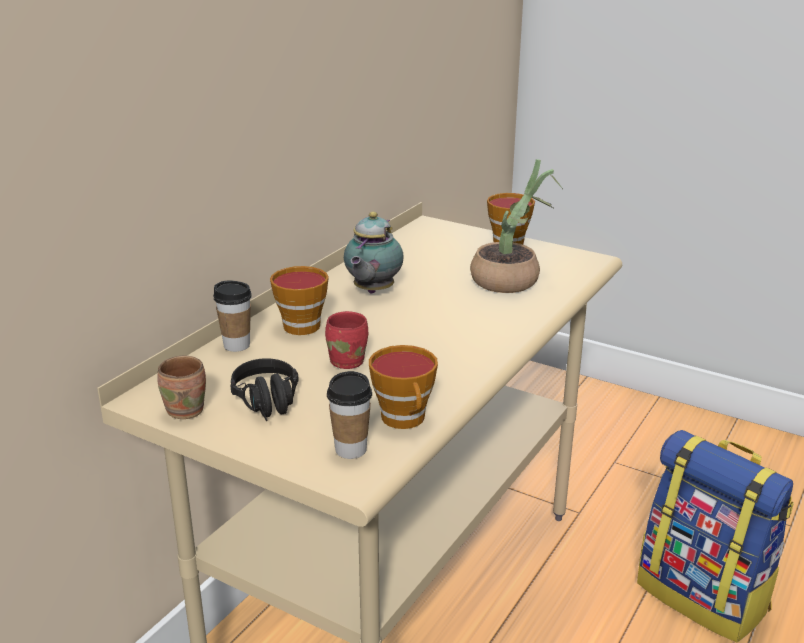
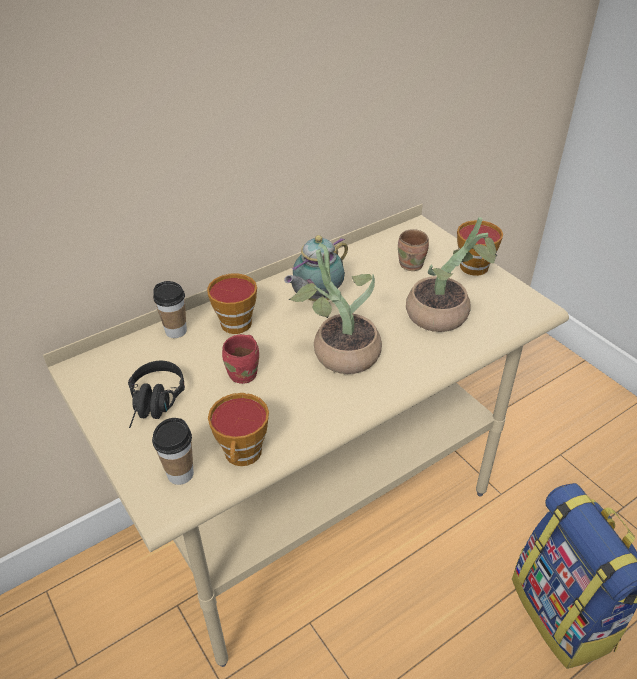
camera: 25 degrees right, 15 degrees up
brown mug [157,356,206,419] -> brown mug moved to [398,229,429,271]
none -> potted plant [288,243,382,374]

